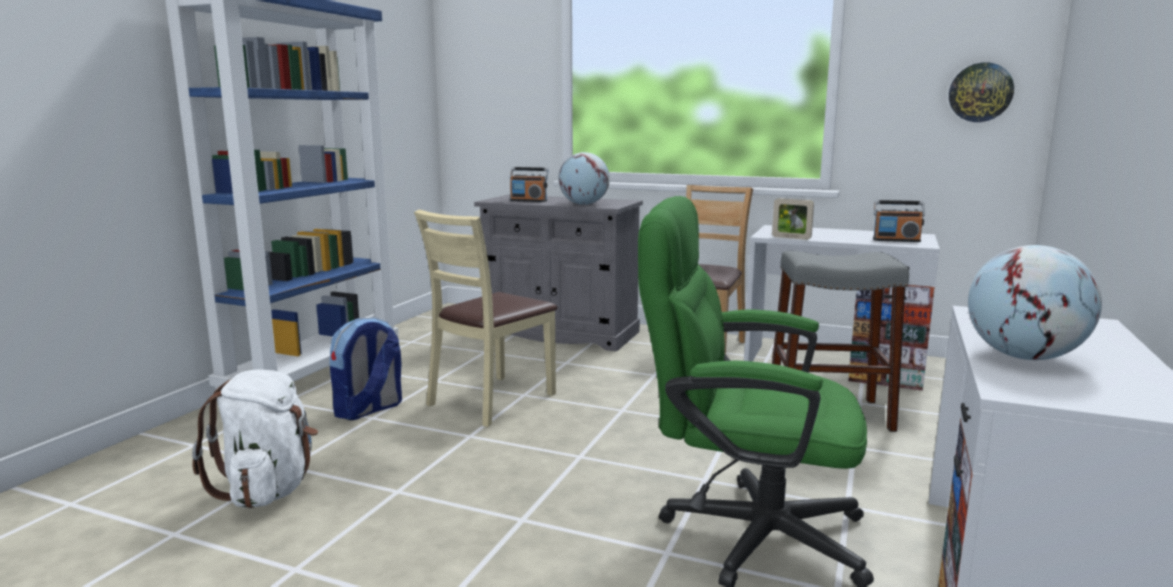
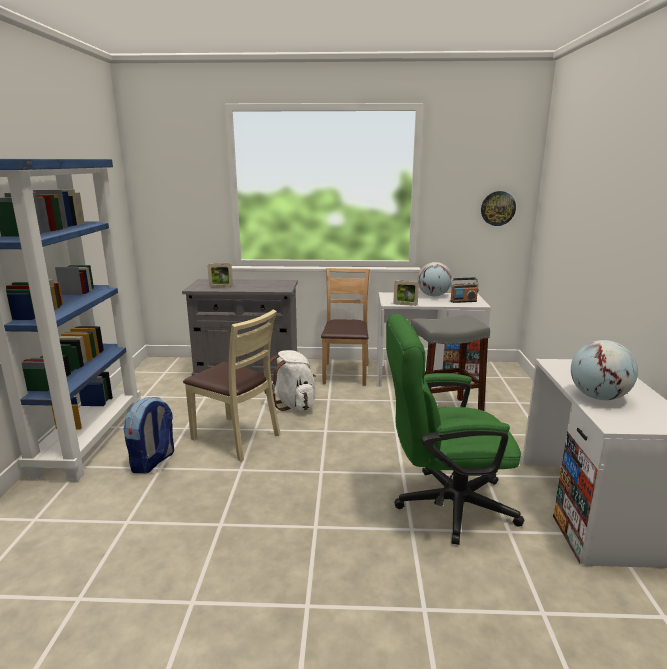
camera: 20 degrees left, 5 degrees up
white backpack [192,369,318,508] -> white backpack moved to [264,350,316,411]
beige chair [414,209,558,427] -> beige chair turned 75 degrees counterclockwise [183,310,281,462]
radio [509,167,549,202] -> picture frame [208,264,233,287]
globe [558,152,610,205] -> globe moved to [418,262,452,296]

